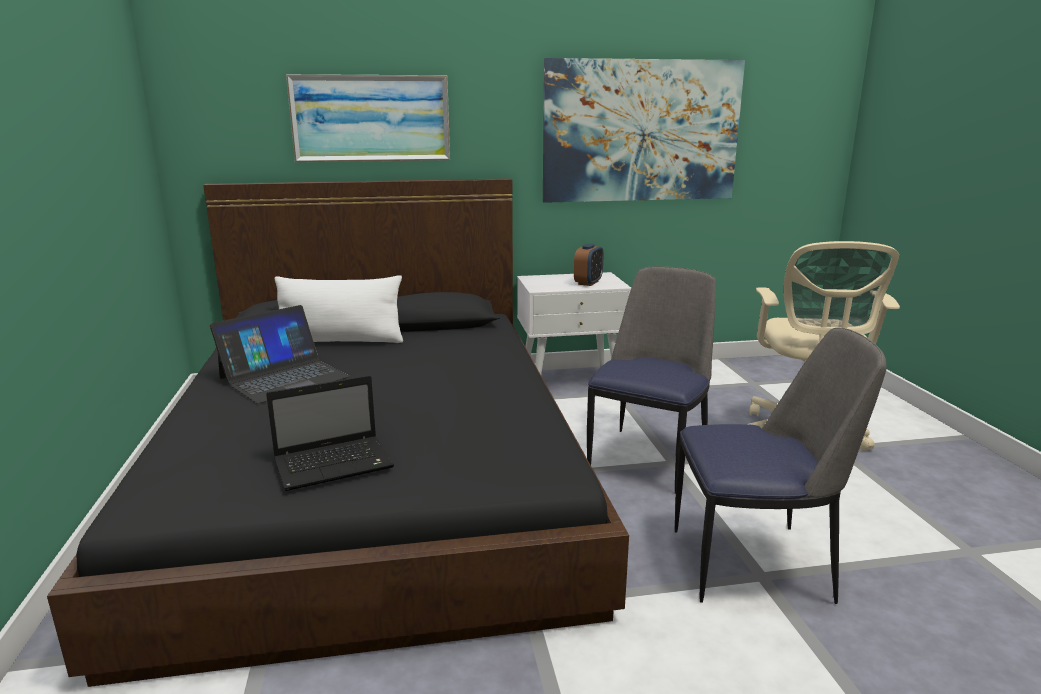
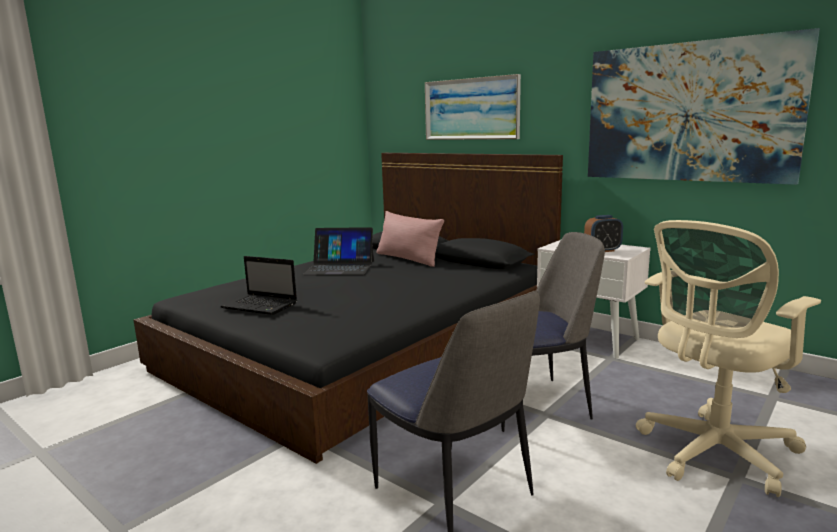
camera: 50 degrees right, 5 degrees down
white pillow [274,275,403,343] -> pink pillow [376,211,444,267]

